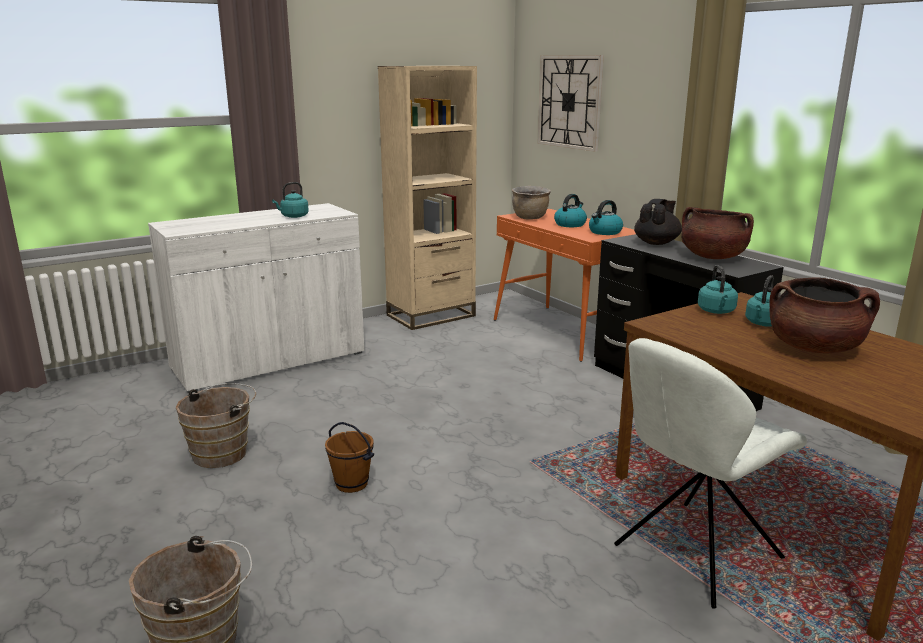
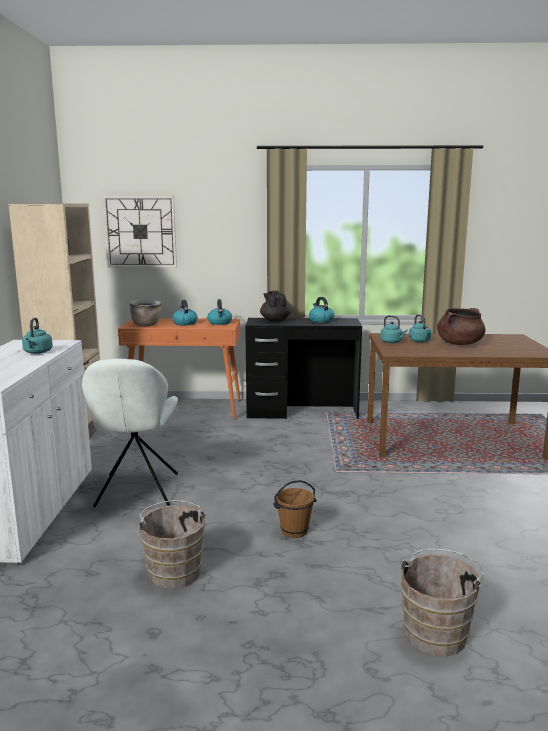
camera: 55 degrees left, 5 degrees down
white chair [614,338,807,609] -> white chair moved to [82,359,178,507]
brown cooking pot [682,207,754,259] -> kettle [309,297,334,323]

